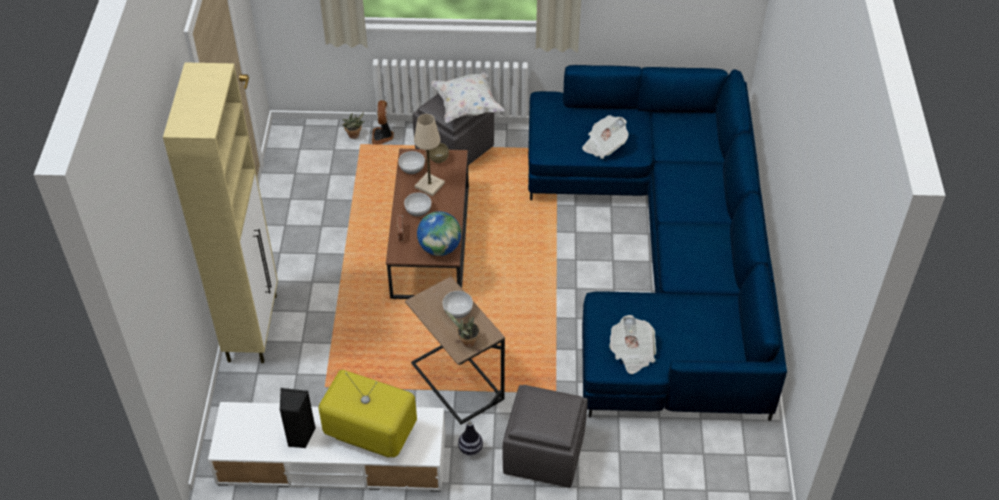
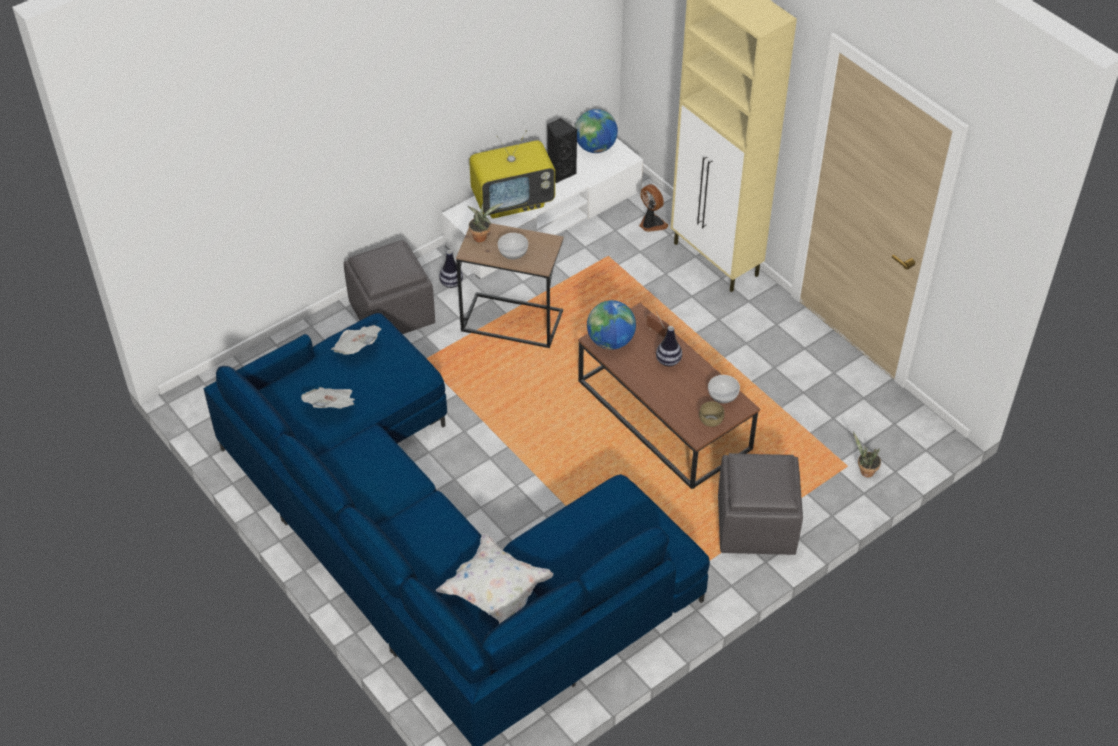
camera: 140 degrees right, 0 degrees up
fan [372,100,394,145] -> fan moved to [639,184,668,232]
bowl [404,192,431,217] -> vase [656,326,682,366]
beige table lamp [414,114,445,196] -> none
white pillow [431,71,505,123] -> white pillow moved to [435,533,553,624]
newspaper [582,115,629,159] -> newspaper moved to [301,387,355,408]
none -> globe [575,109,618,153]

